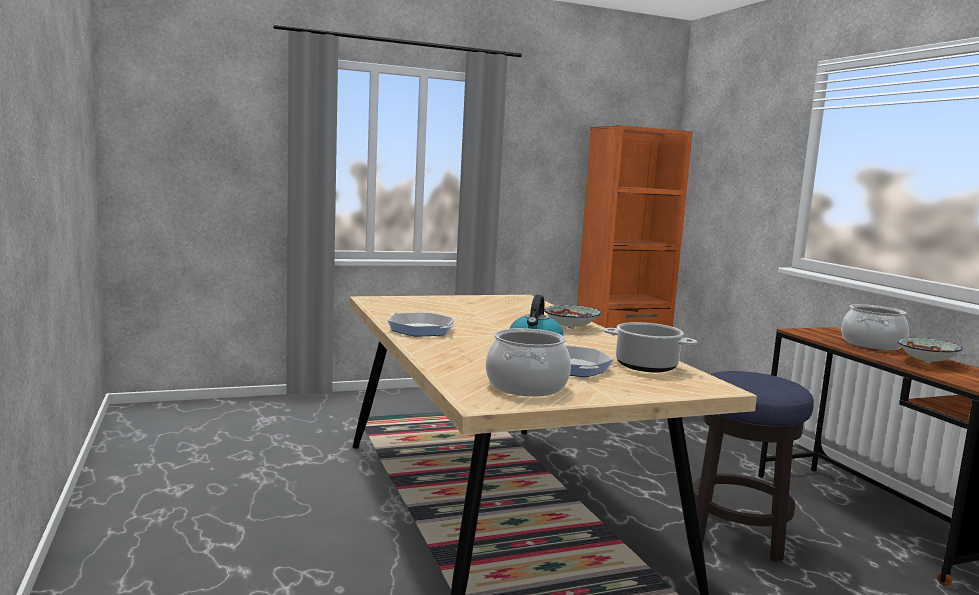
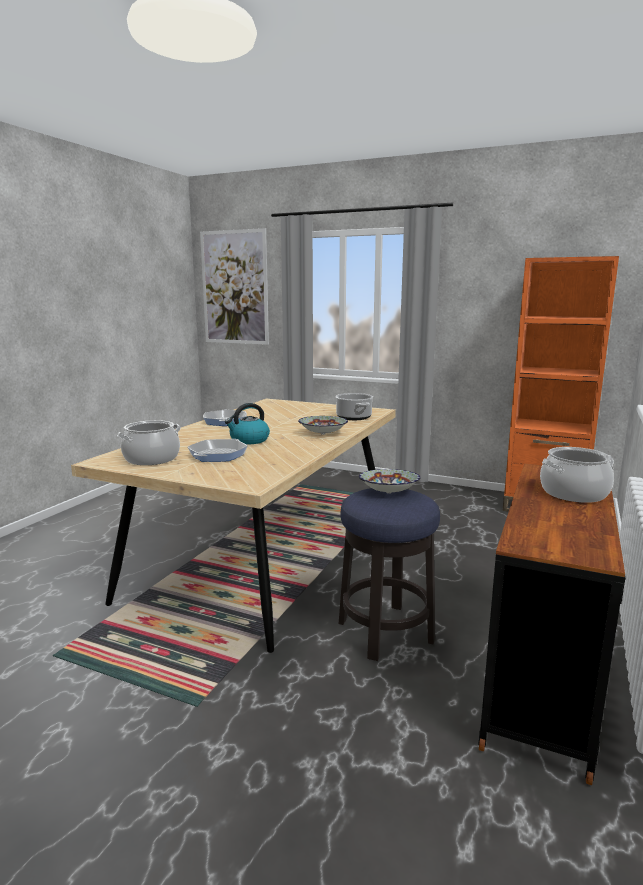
camera: 45 degrees right, 5 degrees up
cooking pot [603,322,697,373] -> cooking pot moved to [336,393,373,420]
bowl [898,338,963,364] -> bowl moved to [359,469,421,494]
none -> picture [200,228,269,345]

